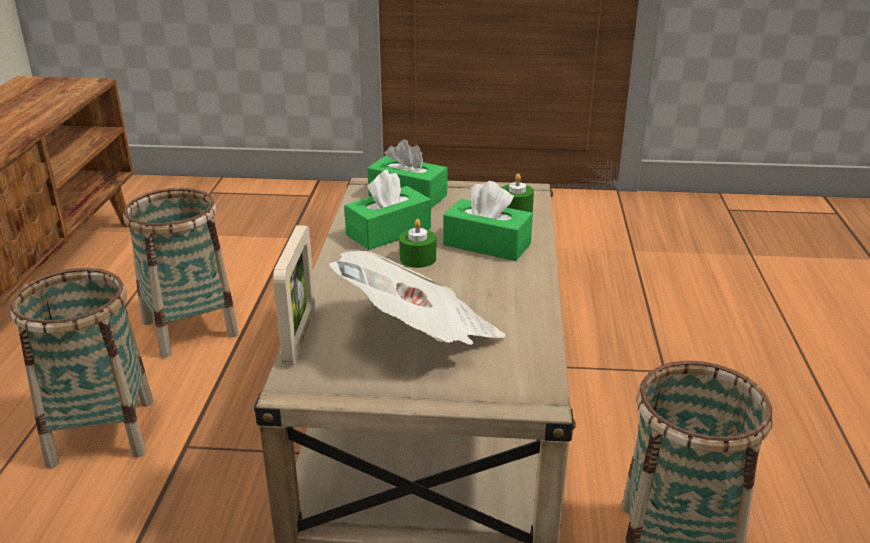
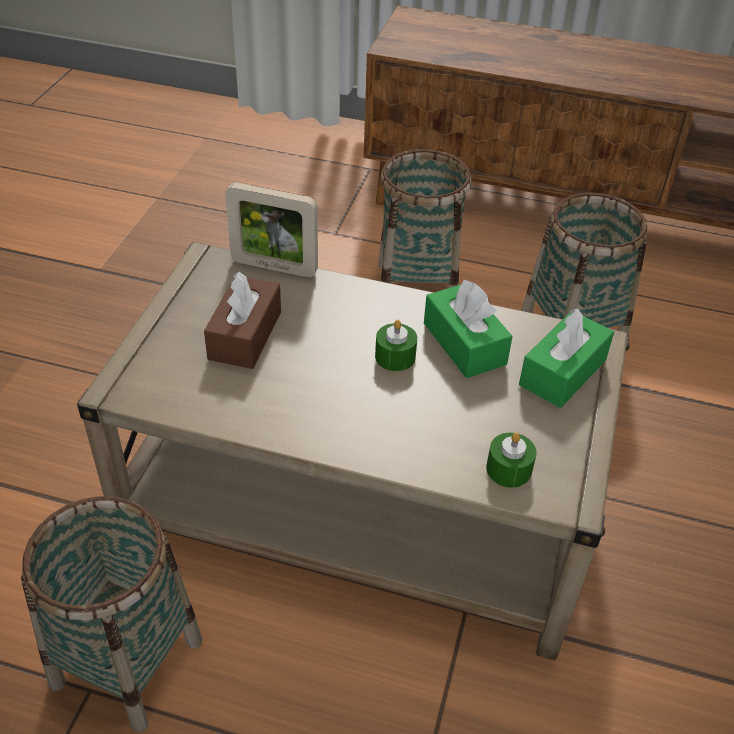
camera: 100 degrees right, 15 degrees up
newspaper [328,251,506,345] -> brown tissue box [204,272,281,369]
green tissue box [443,181,533,261] -> none

